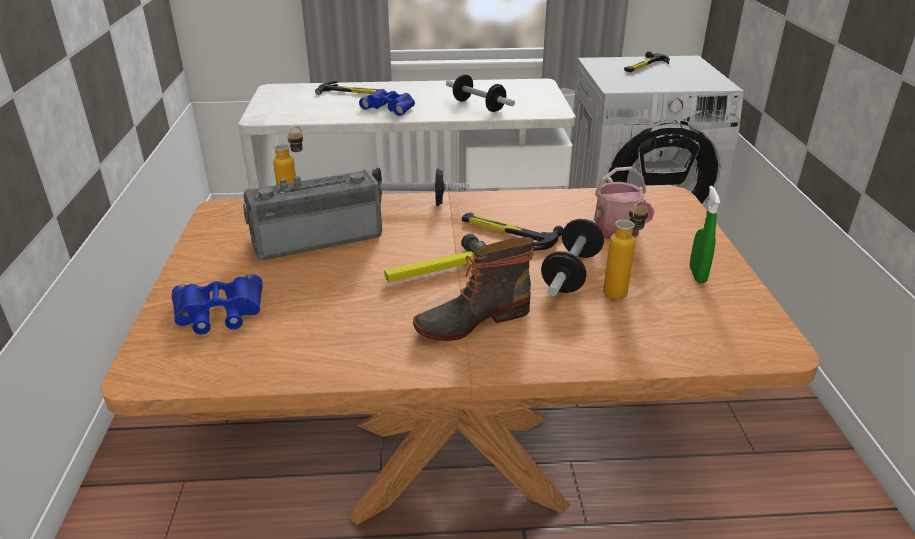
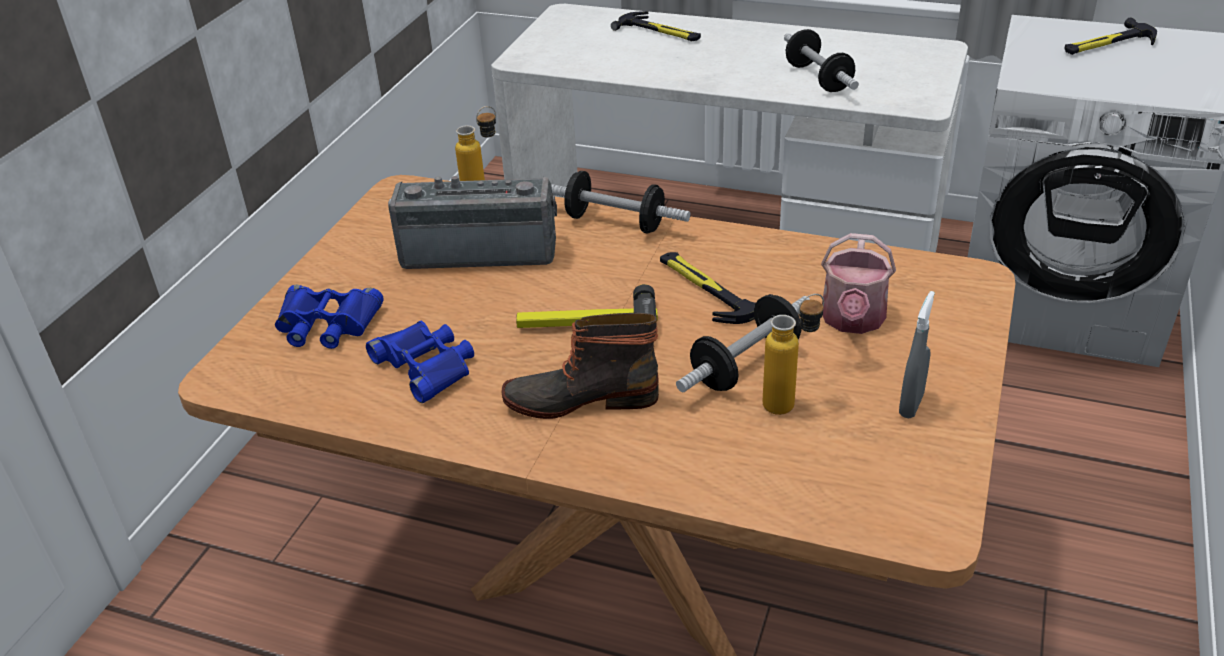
camera: 25 degrees right, 5 degrees up
blue binoculars [359,89,415,116] -> blue binoculars moved to [366,321,474,403]
green spray bottle [690,186,720,283] -> grey spray bottle [899,291,935,419]

